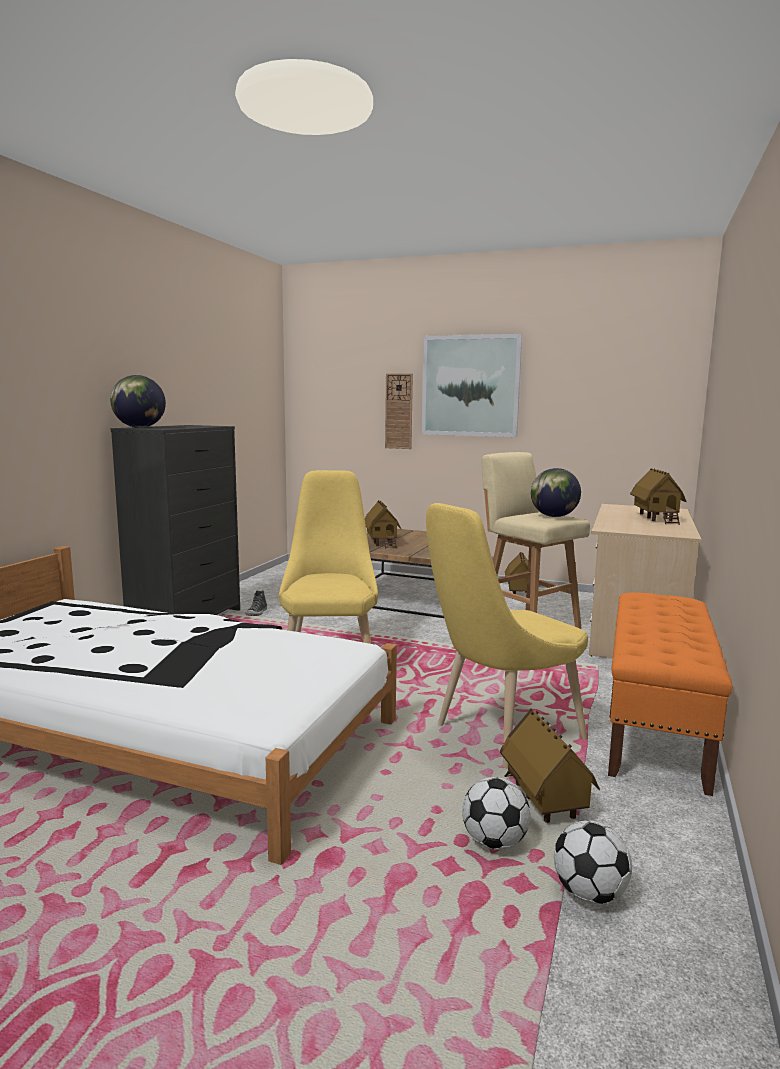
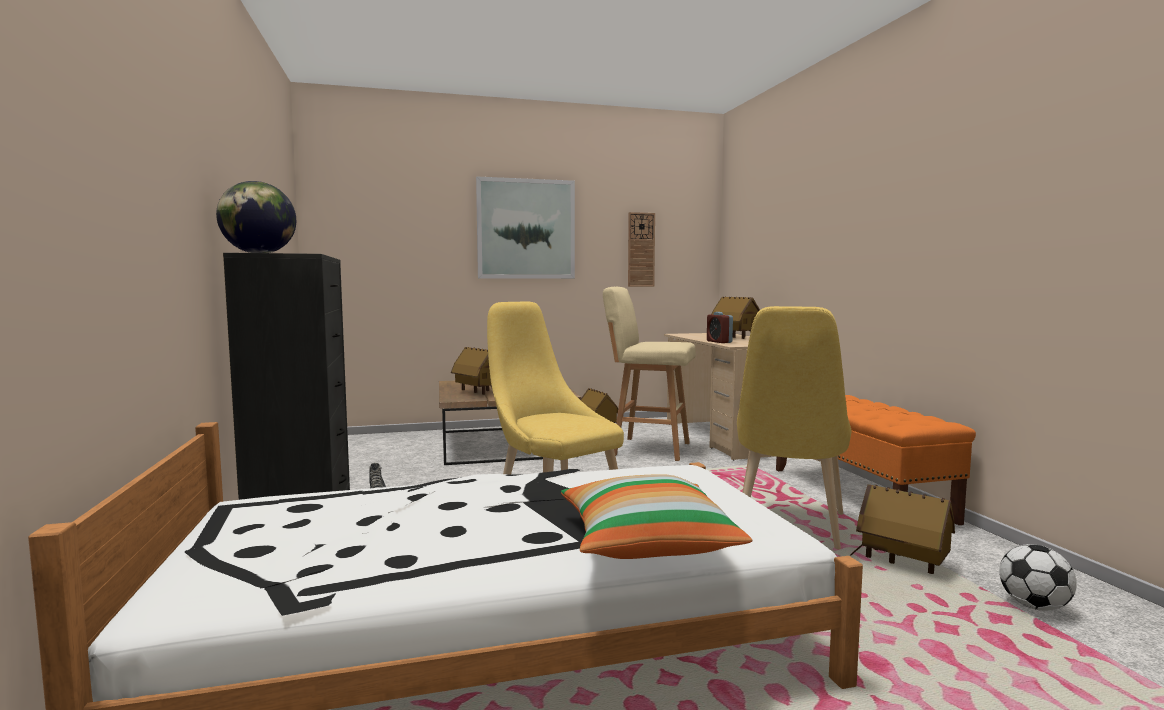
camera: 35 degrees left, 5 degrees down
wall clock [385,374,413,449] -> wall clock moved to [628,212,655,287]
football [462,777,530,850] -> none
globe [531,468,581,517] -> none
none -> pillow [561,474,752,559]
none -> alarm clock [707,312,733,343]

